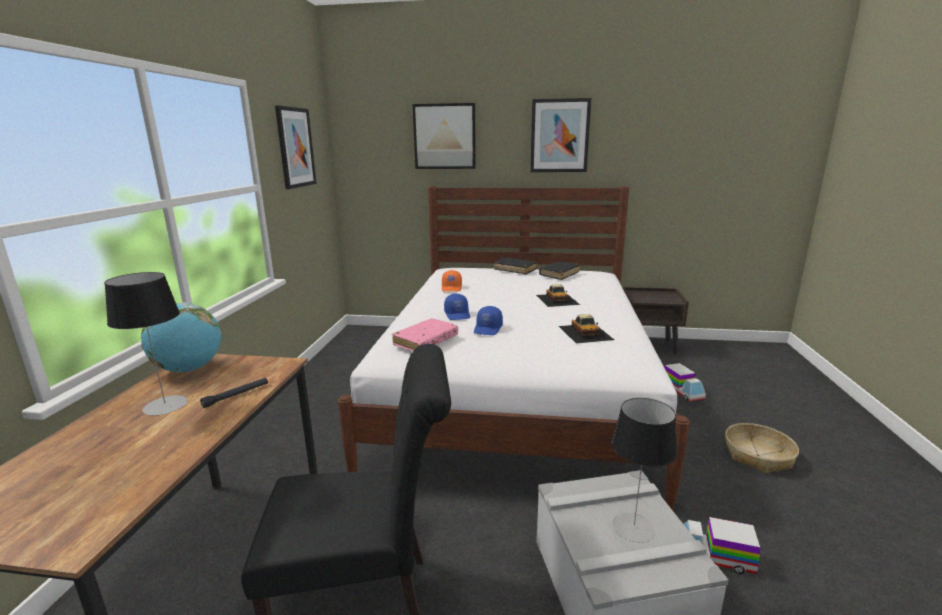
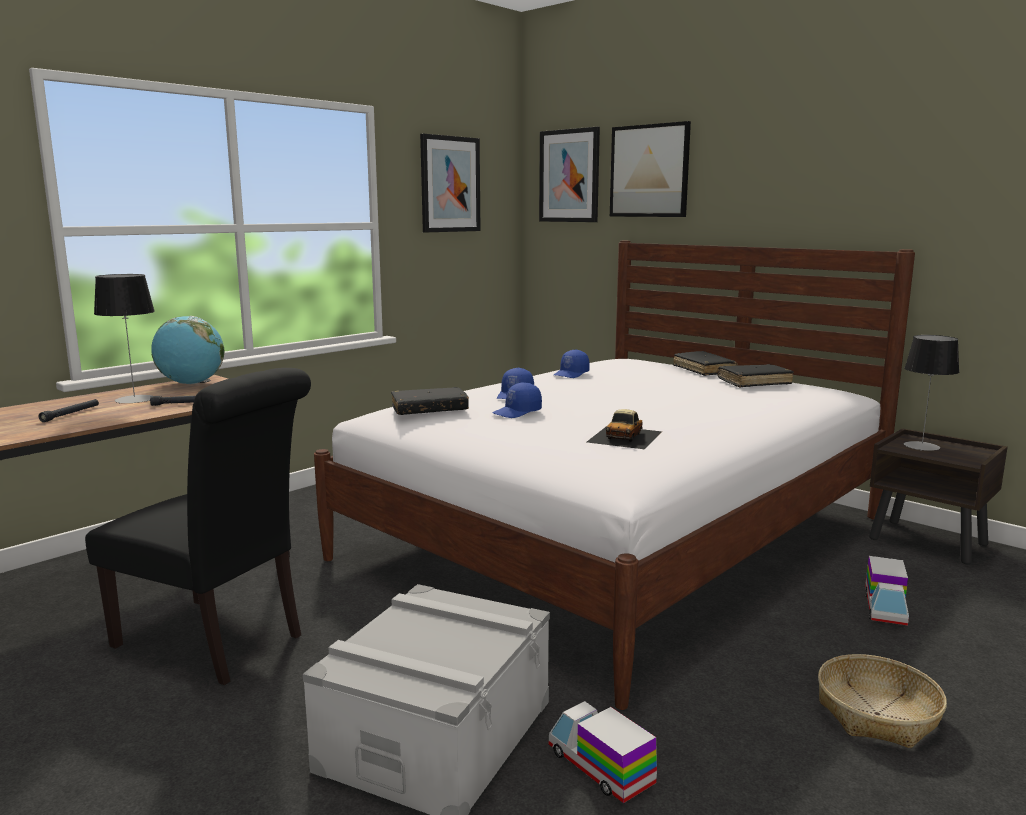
camera: 35 degrees right, 5 degrees down
pink book [392,318,458,351] -> black book [391,387,469,415]
orange cap [442,270,462,291] -> blue cap [554,349,590,378]
picture [530,98,591,172] -> picture moved to [539,127,600,222]
toy car [536,284,580,307] -> none
table lamp [611,398,677,543] -> table lamp moved to [904,335,959,451]
none -> black flashlight [39,399,99,422]

